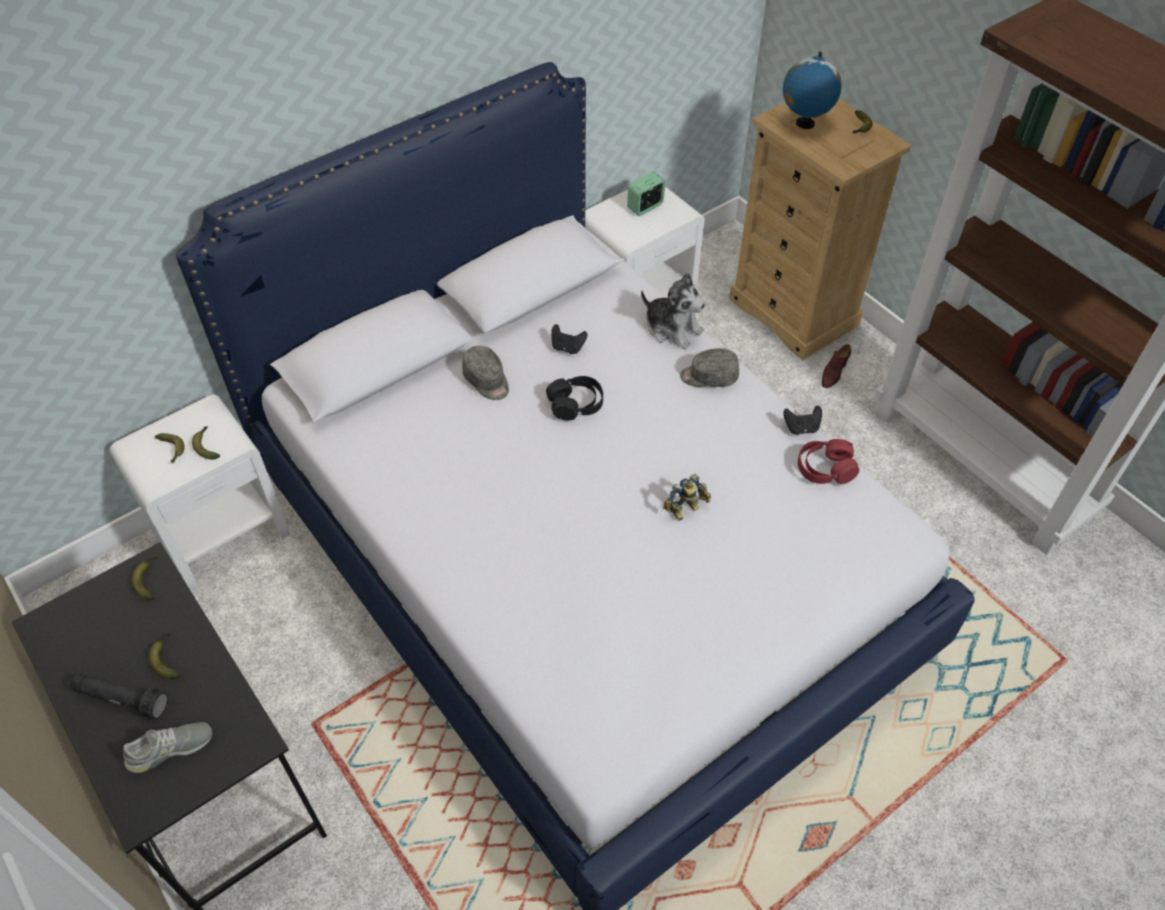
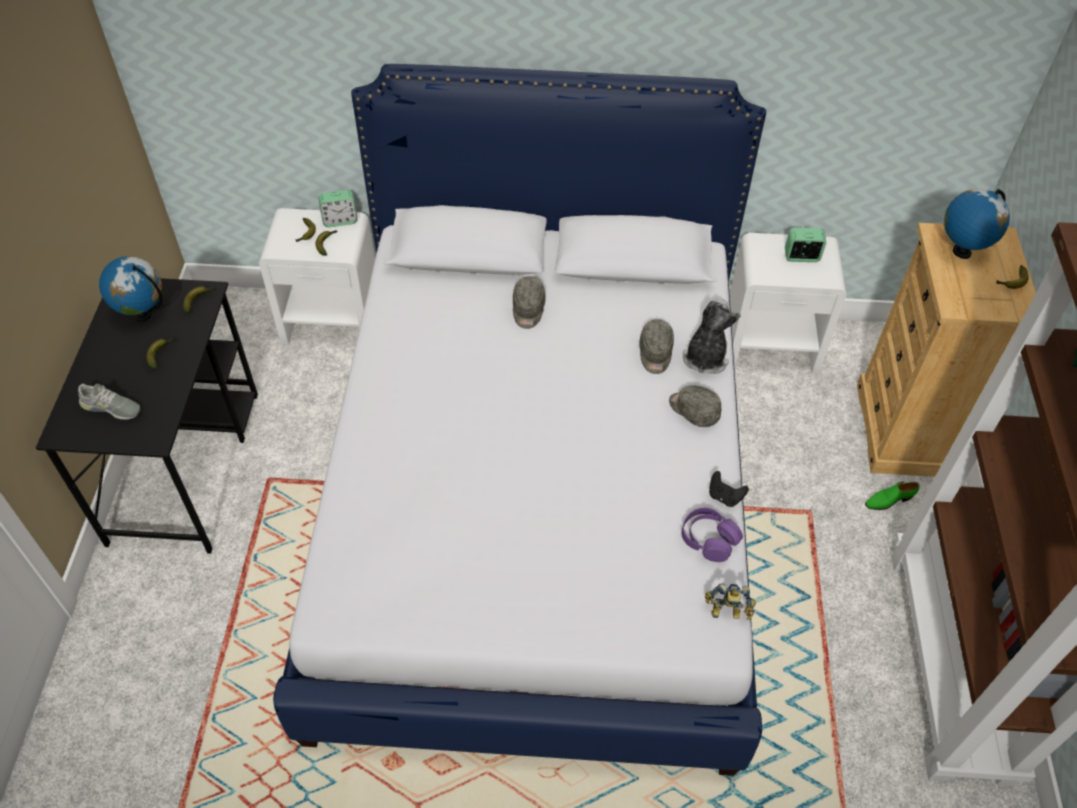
camera: 40 degrees right, 0 degrees up
black flashlight [71,673,168,720] -> none
black headphones [546,376,603,421] -> none
black game controller [551,324,587,354] -> none
plush toy [641,273,705,350] -> plush toy turned 150 degrees counterclockwise [683,299,741,374]
toy robot [663,474,711,521] -> toy robot moved to [705,584,756,620]
red headphones [798,439,859,485] -> purple headphones [682,508,743,562]
brown shoe [822,344,851,388] -> green shoe [865,481,919,510]
none -> globe [99,256,162,322]
none -> alarm clock [319,190,357,227]
none -> grey cap [639,319,674,374]

